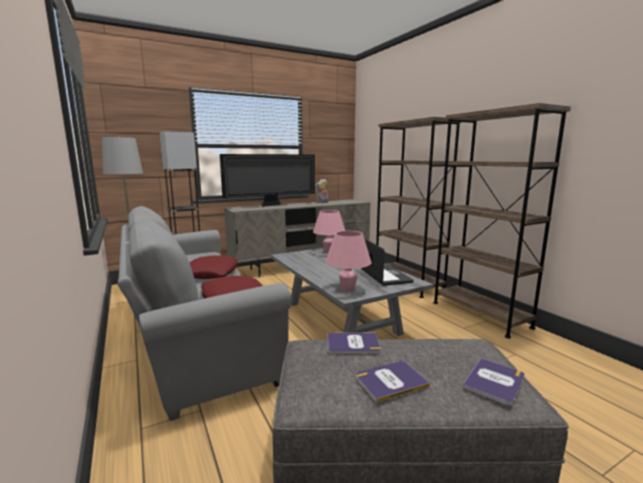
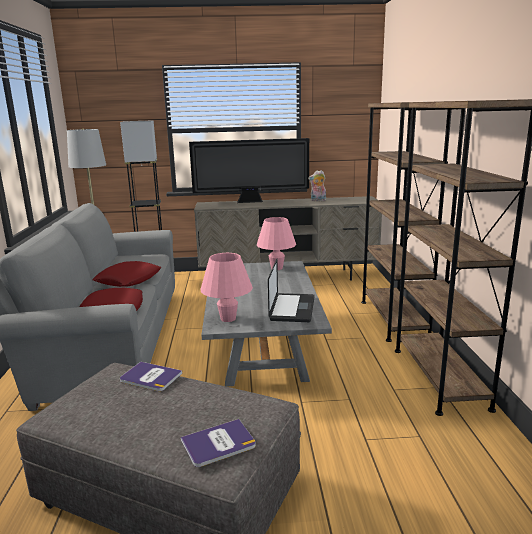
camera: 25 degrees right, 5 degrees up
book [356,361,430,403] -> none

